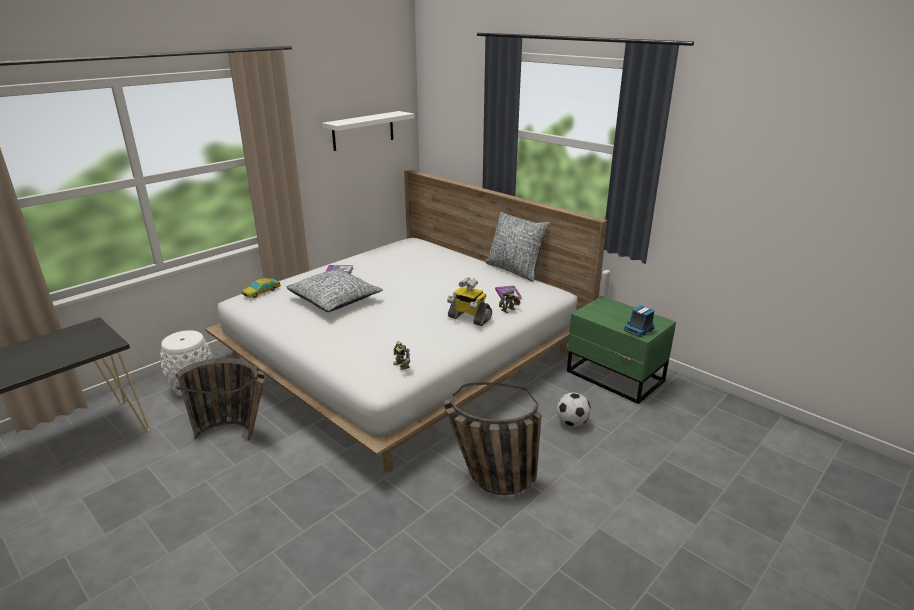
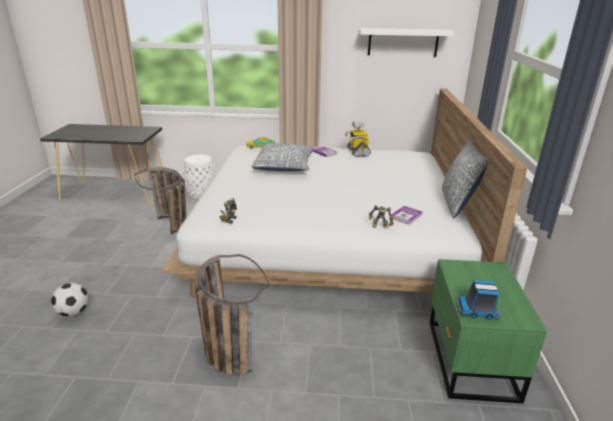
camera: 50 degrees right, 0 degrees up
toy robot [447,277,492,326] -> toy robot moved to [345,122,371,157]
football [557,393,591,426] -> football moved to [51,283,89,316]

